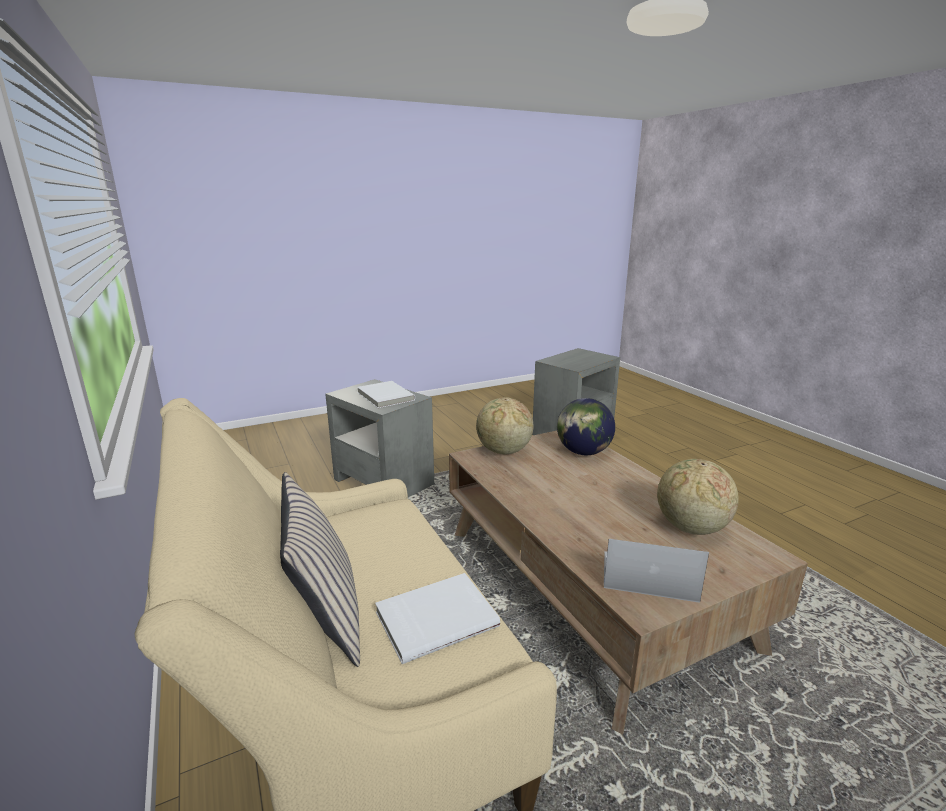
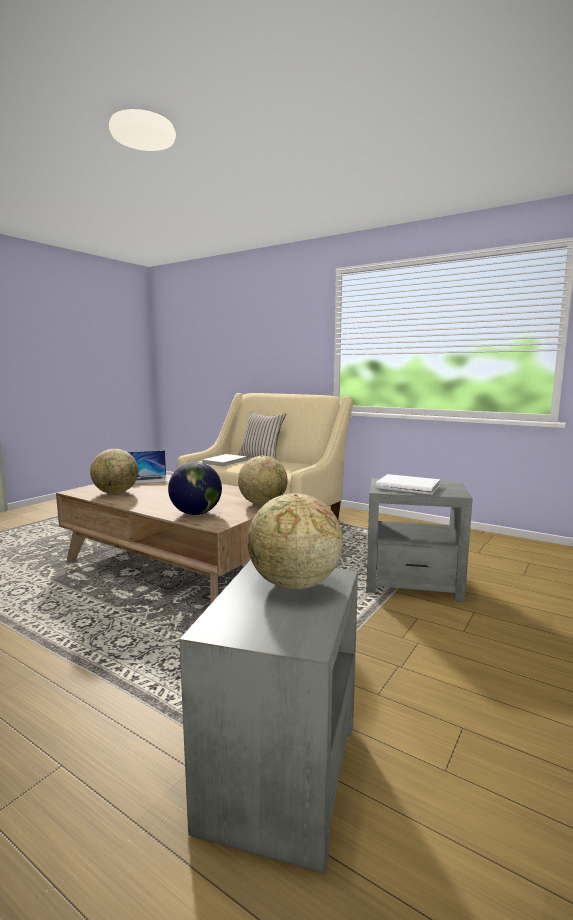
camera: 150 degrees right, 10 degrees down
none -> globe [247,493,343,590]

